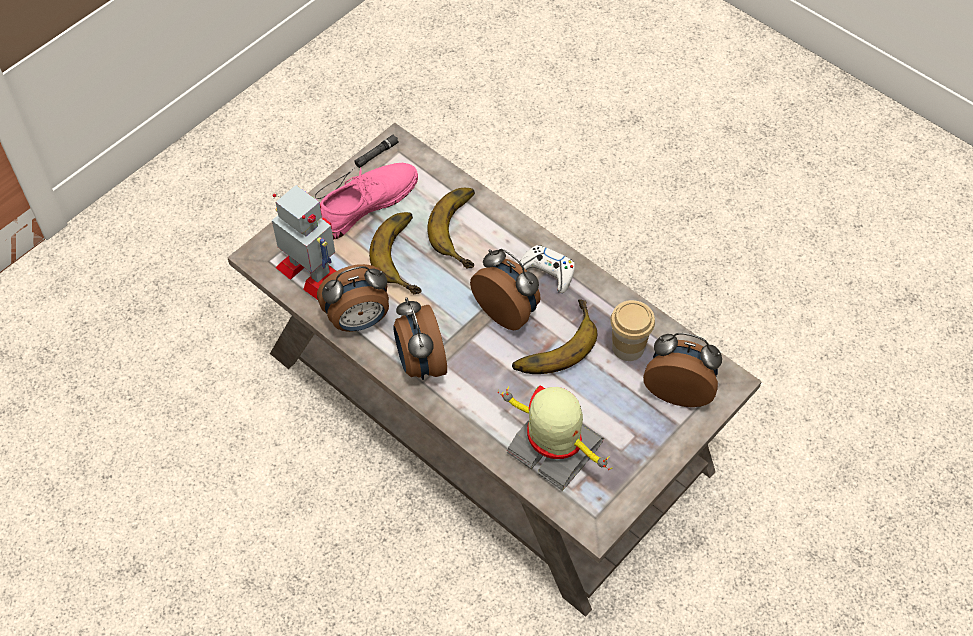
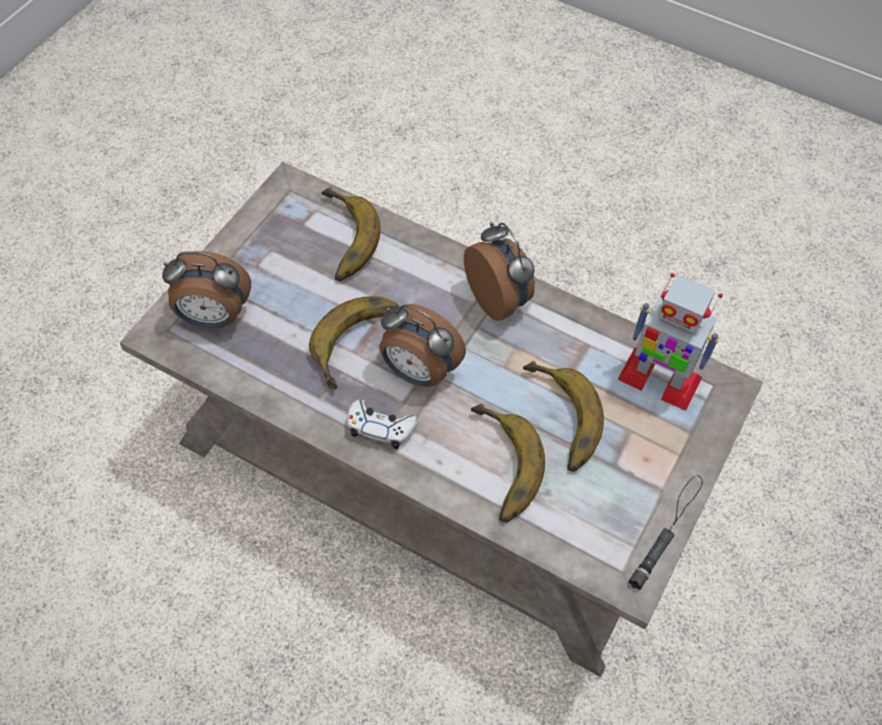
camera: 165 degrees right, 0 degrees up
alarm clock [317,264,389,332] -> none
pink shoe [320,163,418,240] -> none
toy robot [498,386,612,491] -> banana [321,187,381,281]
cup [610,300,655,361] -> none

